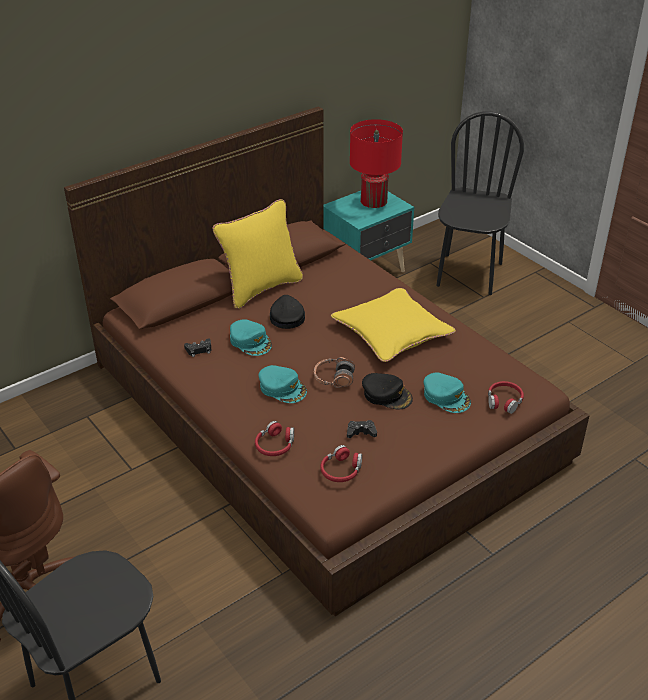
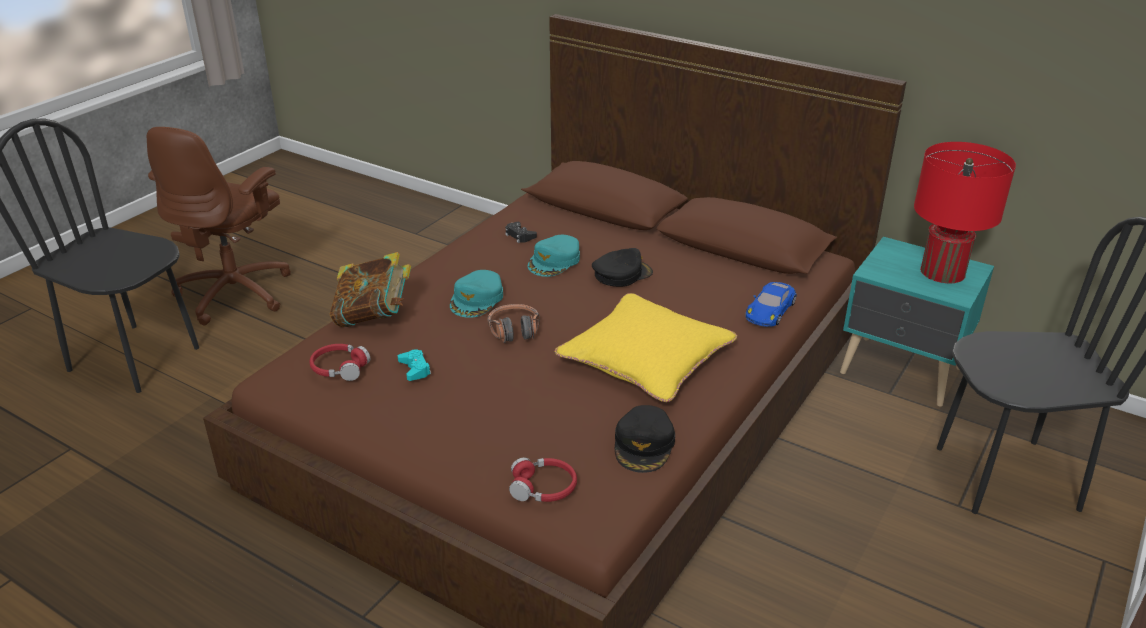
camera: 70 degrees right, 5 degrees down
yellow pillow [212,199,303,309] -> none
red headphones [255,421,294,456] -> book [330,252,411,327]
black game controller [347,420,377,438] -> turquoise game controller [398,349,431,381]
black cap [362,373,413,410] -> black cap moved to [615,405,675,473]
turquoise cap [424,373,471,413] -> none
none -> blue toy car [745,282,797,327]

